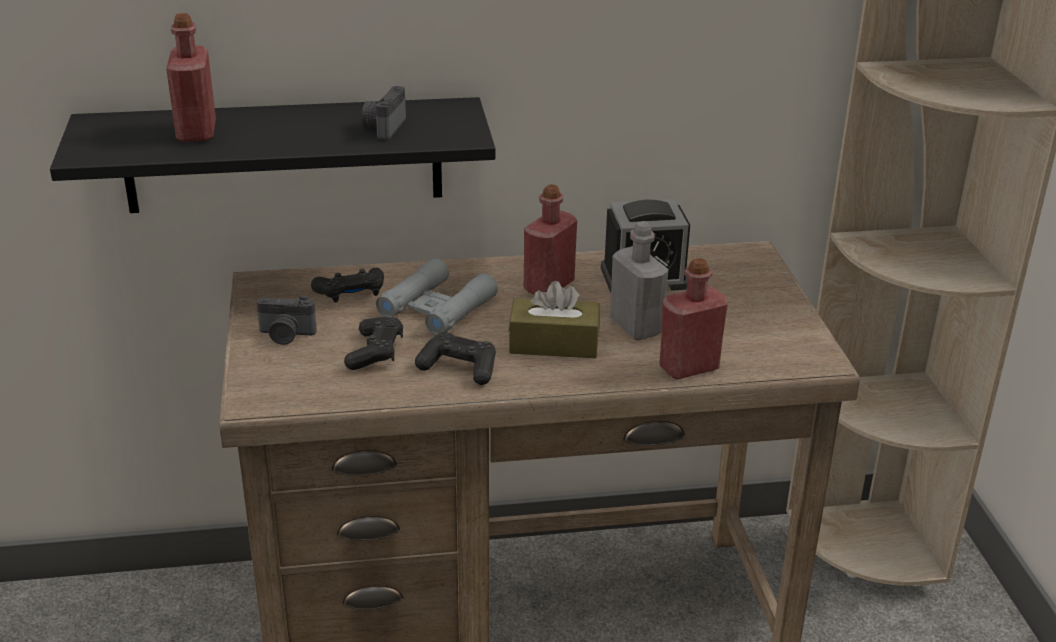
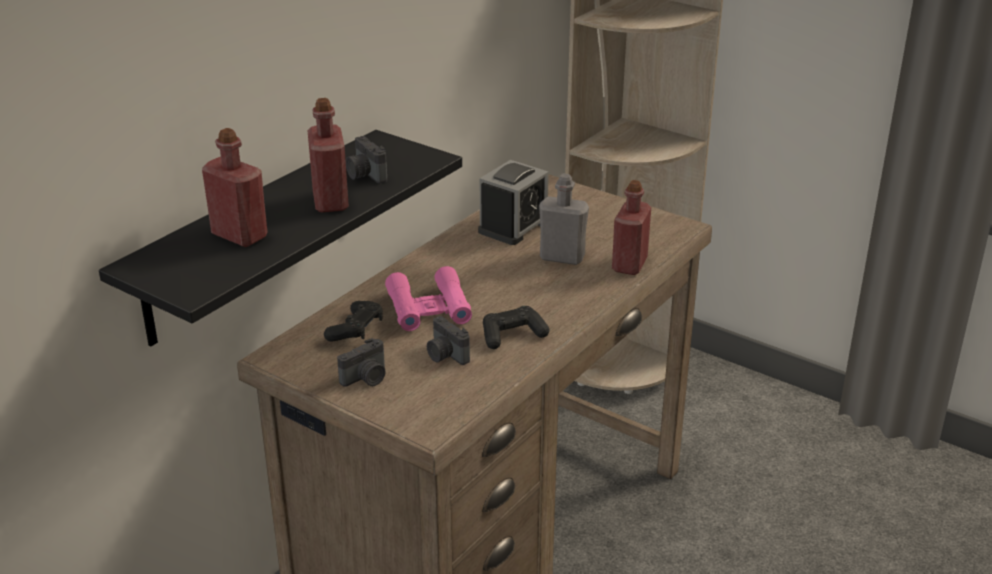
camera: 45 degrees left, 0 degrees up
black game controller [344,317,403,370] -> camera [427,316,470,365]
grey binoculars [376,258,498,335] -> pink binoculars [385,266,472,331]
brown tissue box [509,281,600,358] -> none
red bottle [524,184,577,295] -> red bottle moved to [308,98,349,212]

